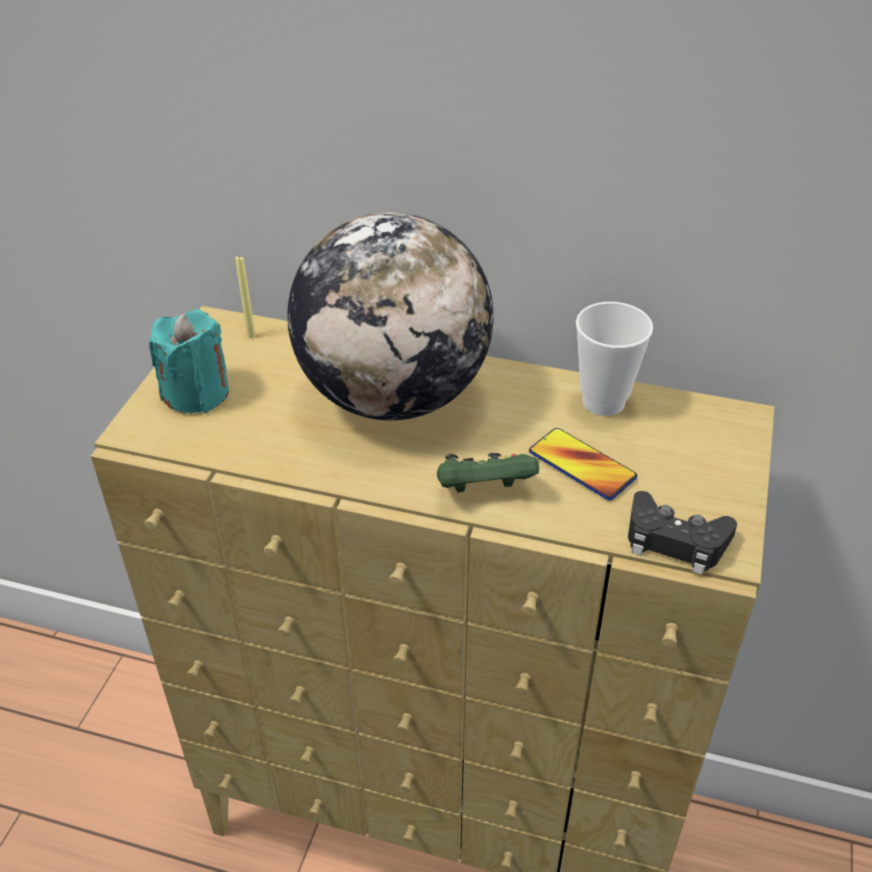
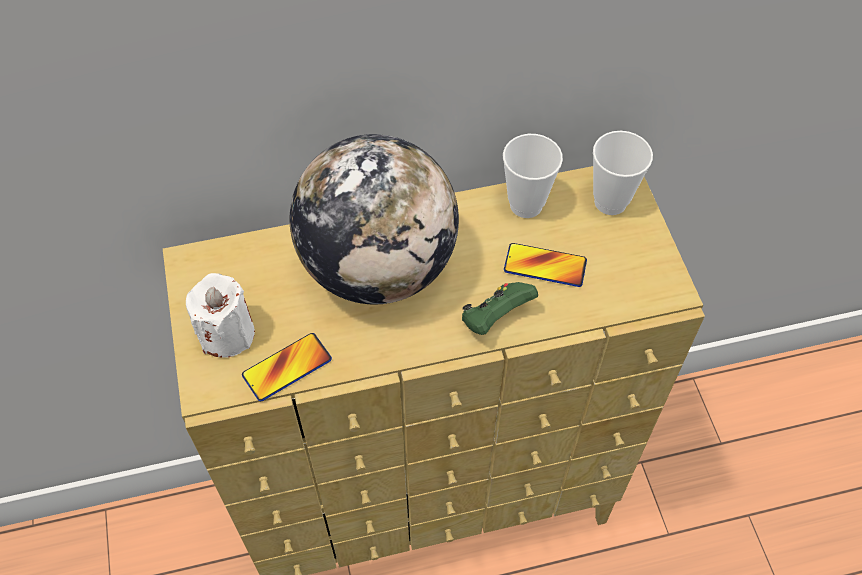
camera: 30 degrees left, 15 degrees up
turquoise candle [149,309,229,413] -> white candle [186,273,255,358]
yellow candle [235,257,255,338] -> none
black game controller [628,491,737,575] -> none
none -> phone [242,333,332,401]
none -> cup [593,131,653,215]

